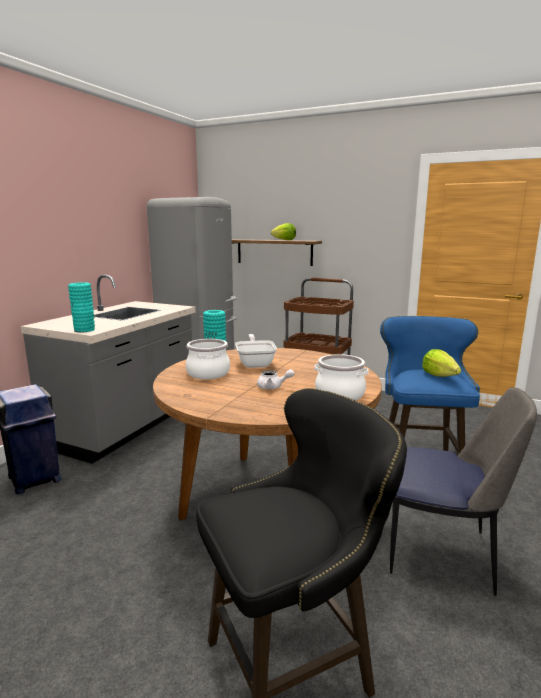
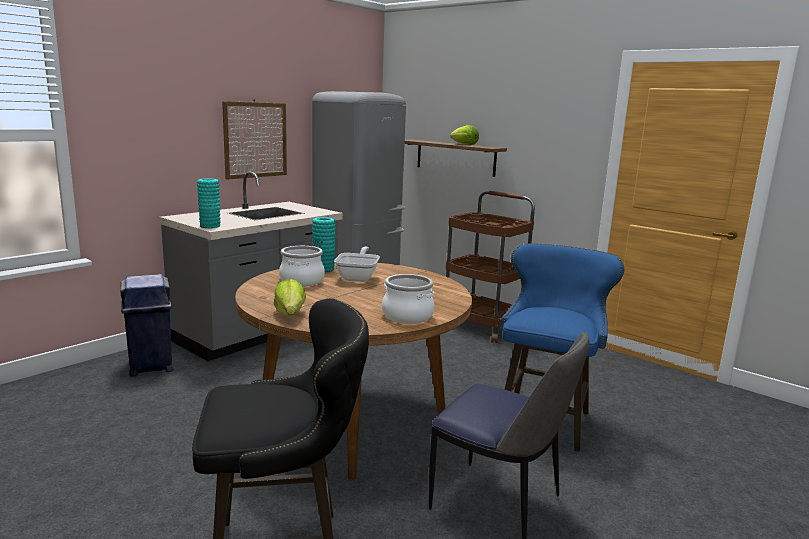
camera: 15 degrees right, 0 degrees up
white teapot [257,369,294,389] -> none
lettuce [422,349,461,377] -> lettuce moved to [274,279,306,316]
none -> picture [222,100,287,180]

